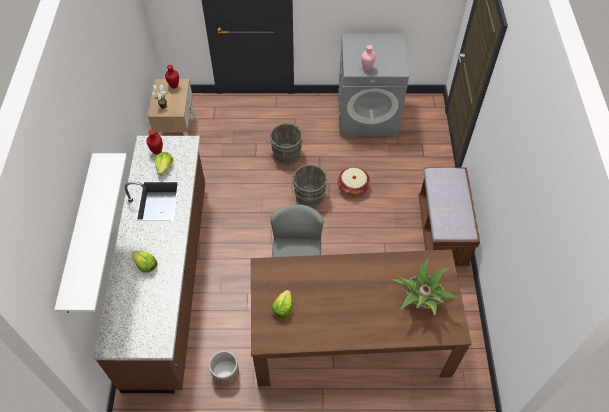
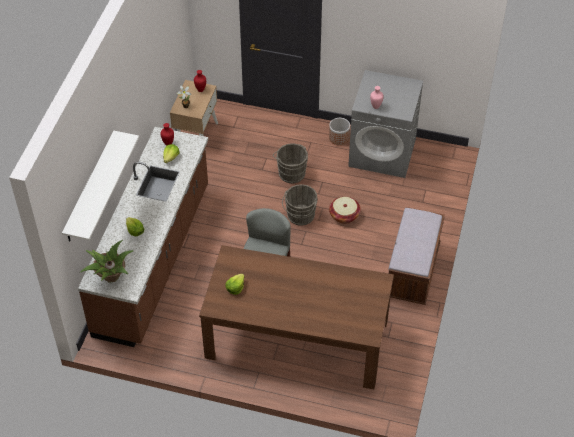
camera: 15 degrees right, 5 degrees down
planter [209,351,239,386] -> planter moved to [329,118,350,145]
potted plant [392,257,458,316] -> potted plant moved to [80,240,133,283]

